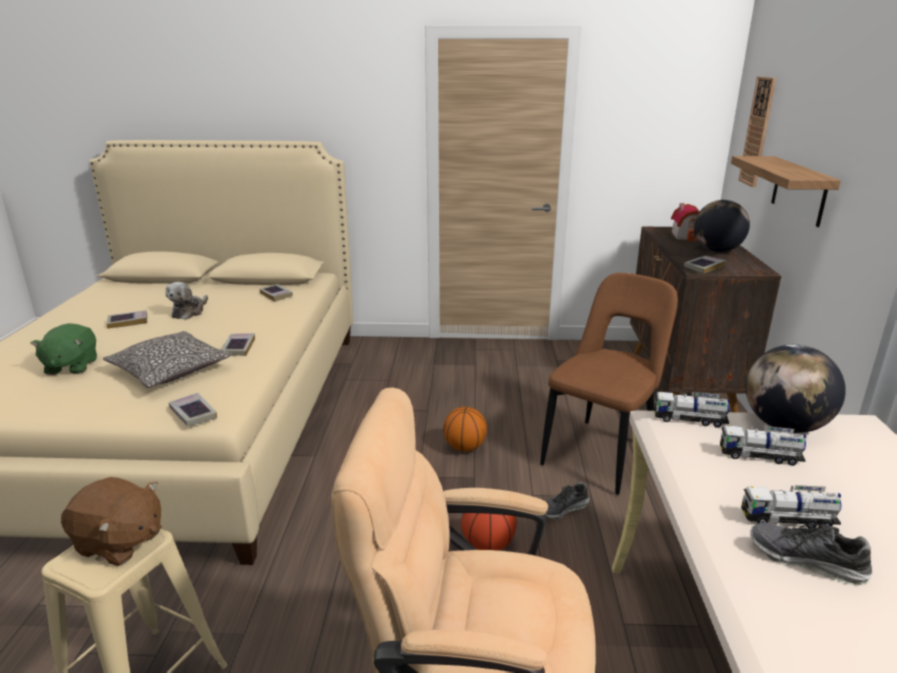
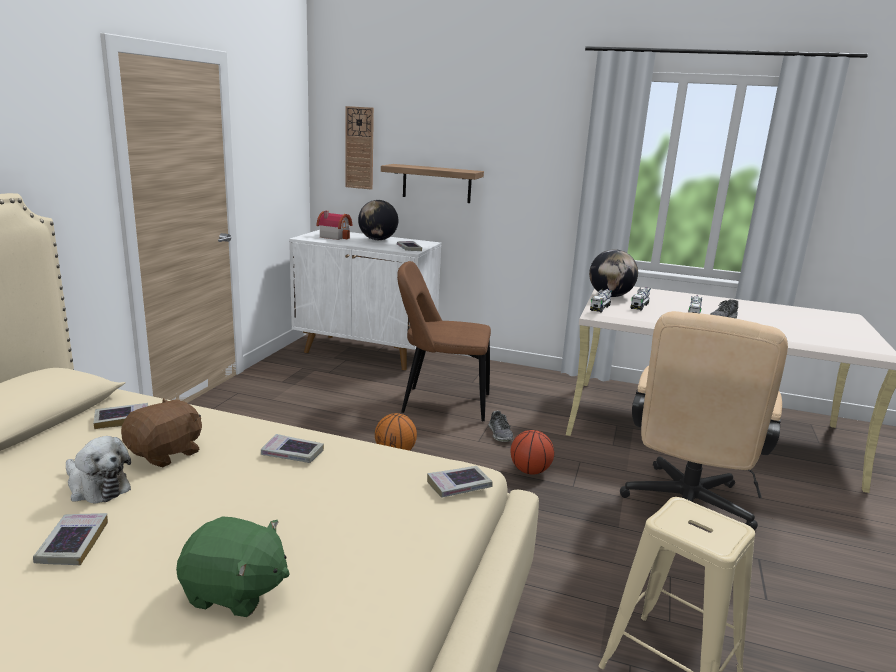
camera: 75 degrees left, 5 degrees down
brown plush toy [61,477,162,566] -> brown plush toy moved to [121,398,202,467]
pillow [103,331,232,388] -> none
brown chair [540,273,678,495] -> brown chair turned 45 degrees counterclockwise [397,261,491,421]
brown cabinet [630,227,781,412] -> white cabinet [289,230,441,370]

